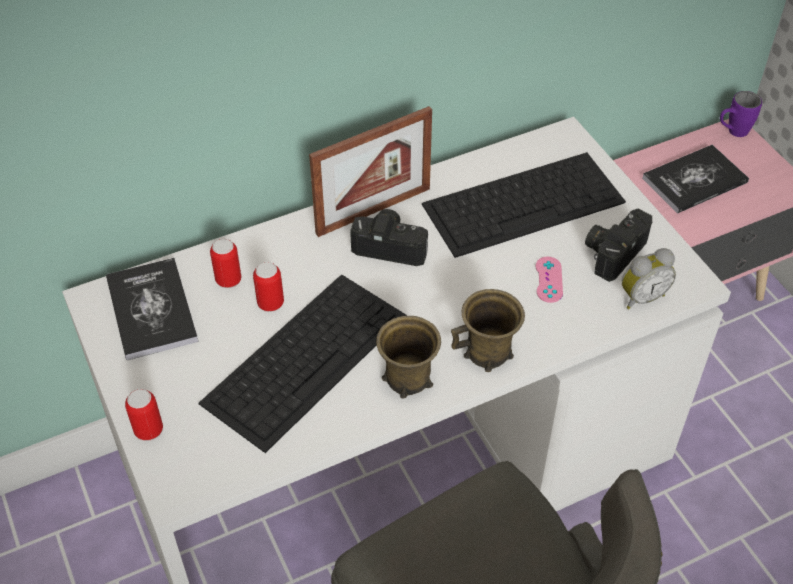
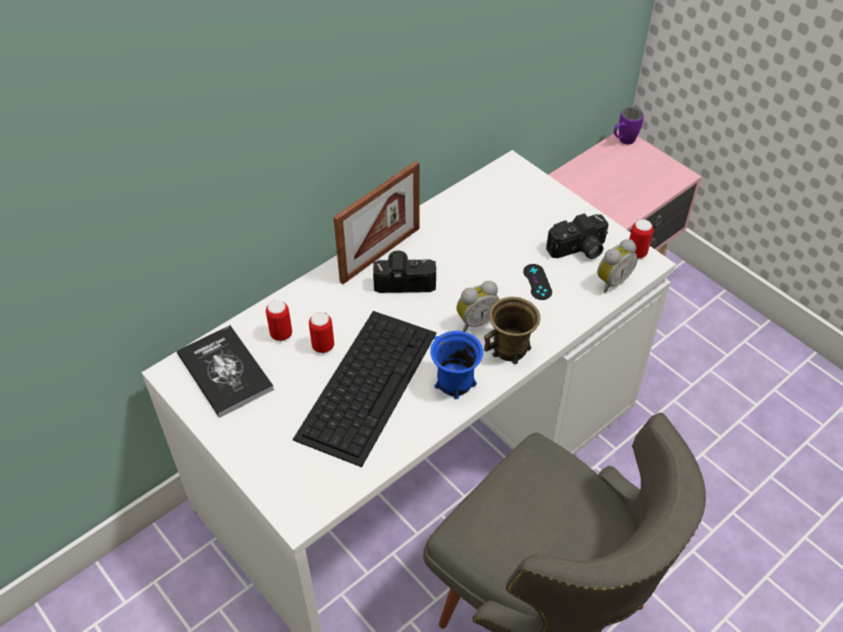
camera: 15 degrees left, 0 degrees up
can [125,389,163,441] -> can moved to [629,219,654,259]
brown mug [376,316,441,399] -> blue mug [430,331,483,399]
keyboard [422,152,626,258] -> none
pink game controller [536,257,563,303] -> black game controller [523,264,552,300]
camera [585,209,652,282] -> camera turned 135 degrees counterclockwise [546,213,609,259]
book [642,145,749,214] -> none
none -> alarm clock [456,281,500,332]

